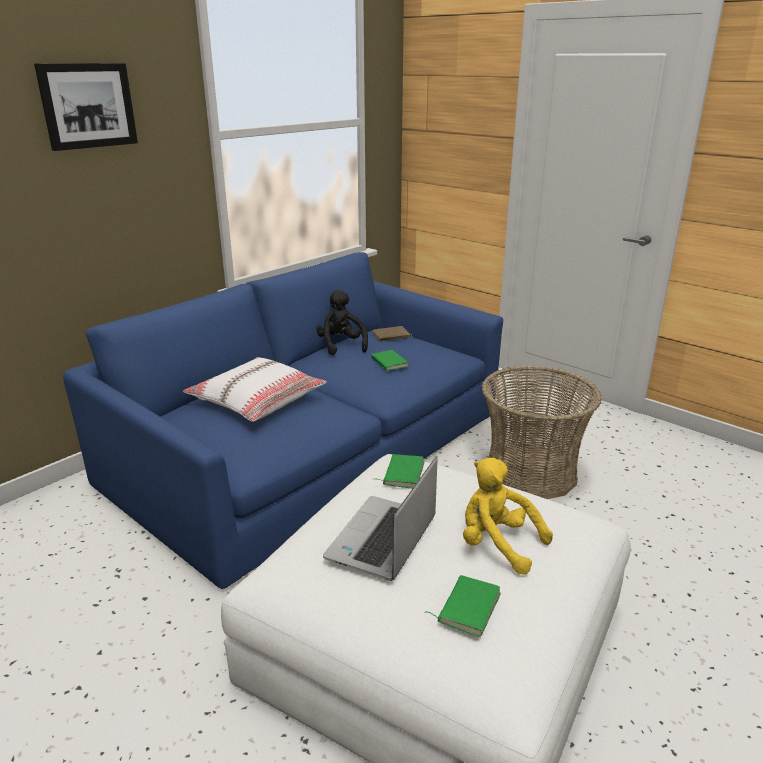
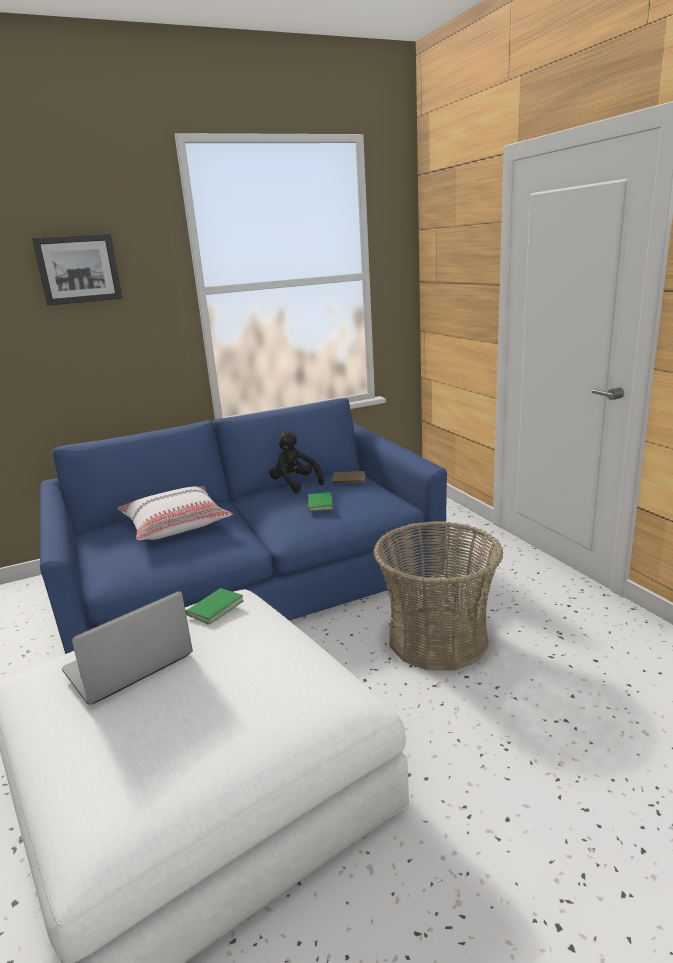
camera: 25 degrees right, 5 degrees down
black plush toy [316,290,368,356] -> black plush toy turned 45 degrees counterclockwise [269,432,324,493]
green book [425,575,501,637] -> none
yellow plush toy [463,458,553,575] -> none

